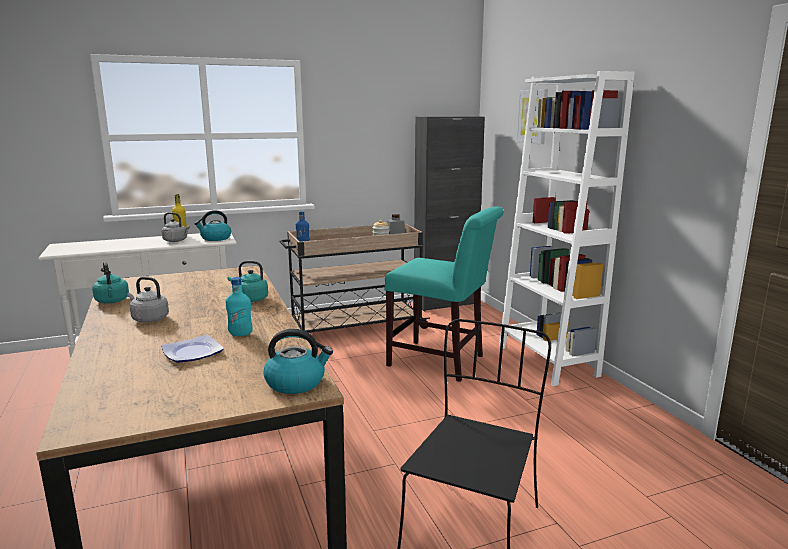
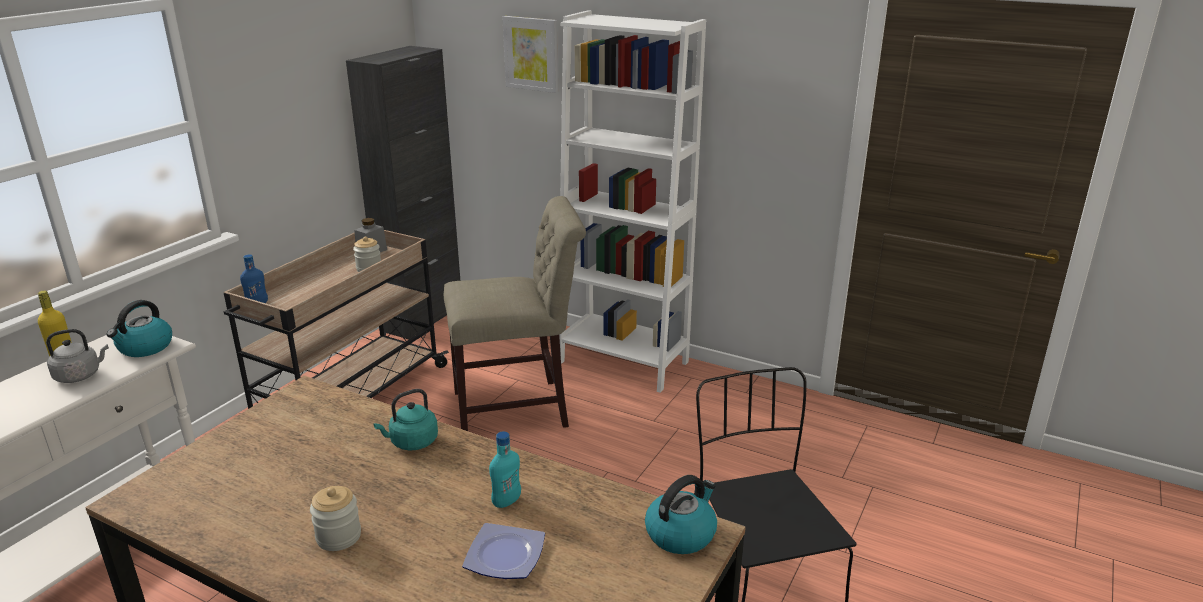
camera: 40 degrees left, 10 degrees up
turquoise kettle [92,262,129,303] -> none
grey kettle [127,277,169,323] -> jar [310,486,361,551]
turquoise chair [384,206,504,382] -> beige chair [444,196,586,431]

